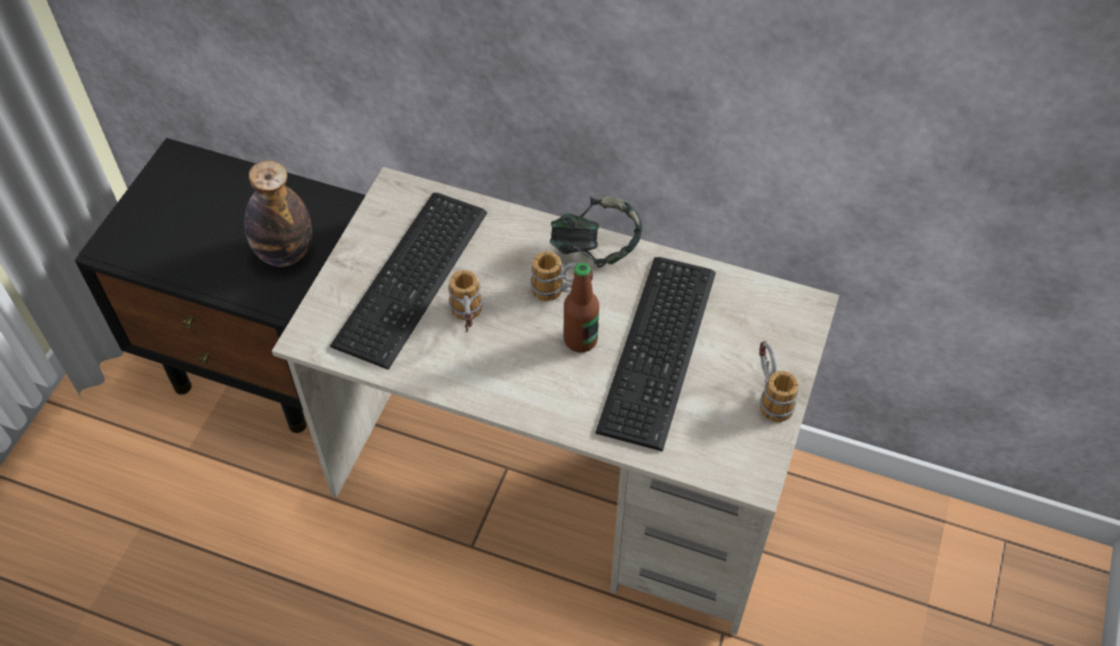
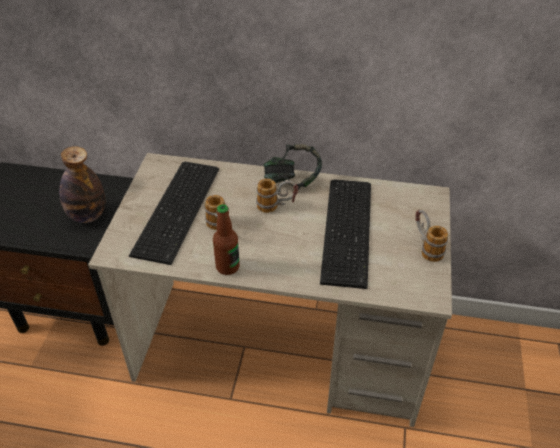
camera: 10 degrees left, 10 degrees down
bottle [564,263,599,353] -> bottle moved to [213,204,240,275]

